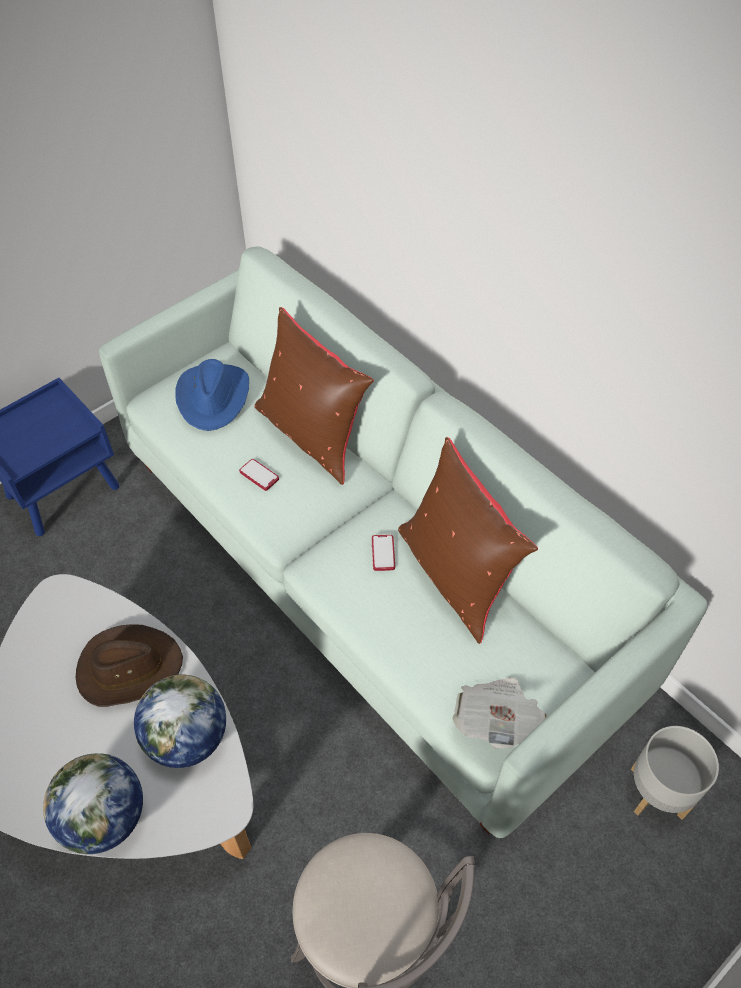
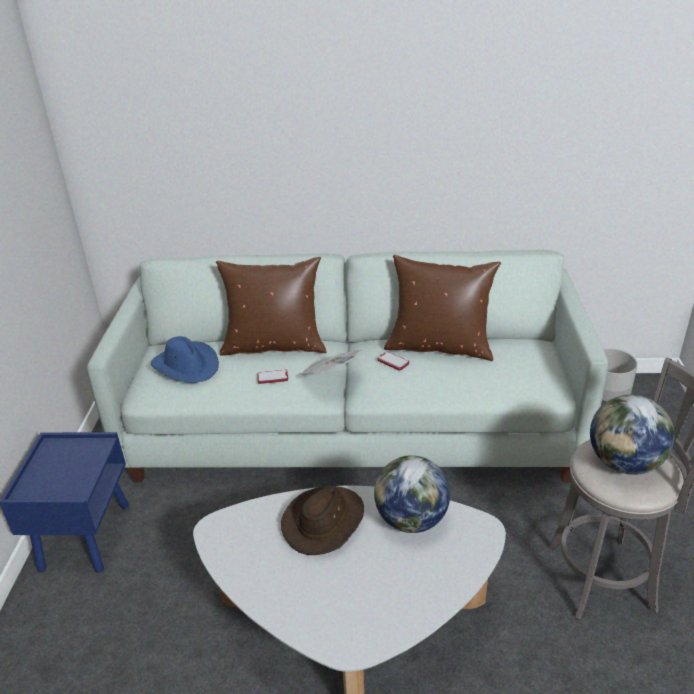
camera: 45 degrees left, 20 degrees down
globe [43,753,143,854] -> globe moved to [590,395,675,475]
newspaper [452,677,547,749] -> newspaper moved to [298,350,362,375]

